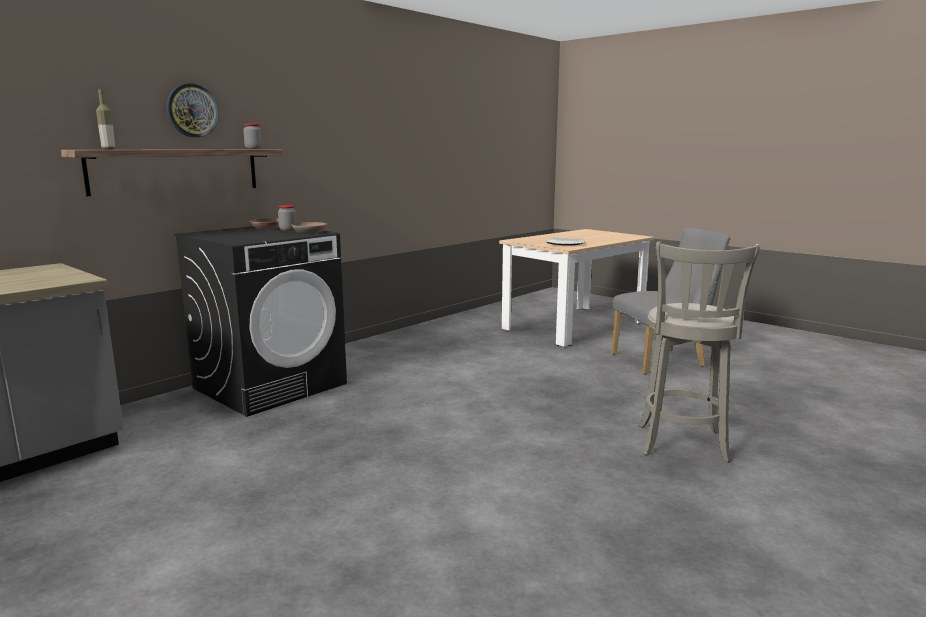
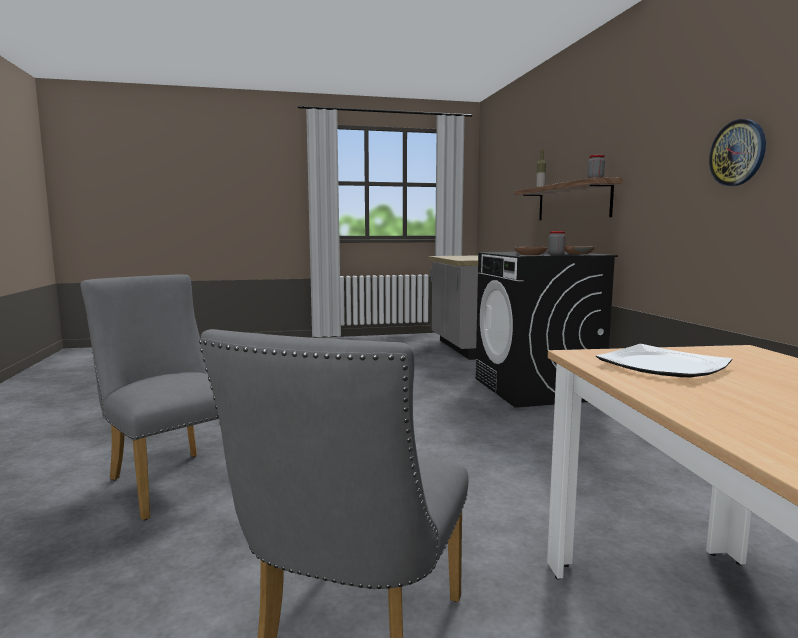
camera: 125 degrees right, 5 degrees down
wall clock [167,83,219,138] -> wall clock moved to [709,119,766,186]
grey stool [639,241,760,463] -> grey chair [80,275,219,520]

